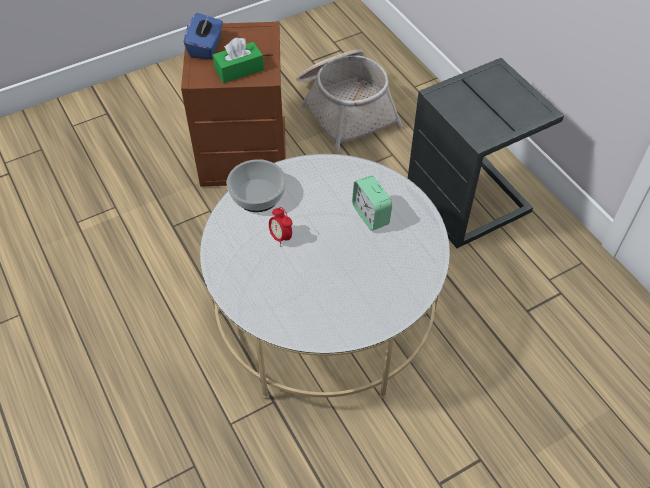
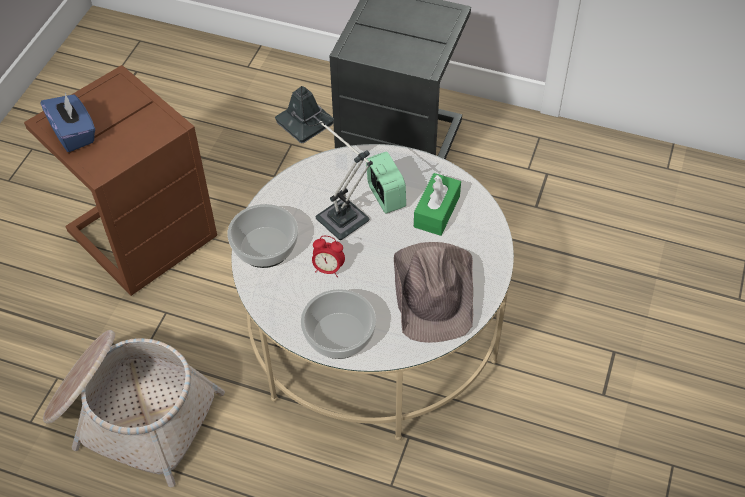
camera: 40 degrees left, 0 degrees up
green tissue box [213,38,264,83] -> green tissue box moved to [414,173,461,236]
basket [296,49,403,152] -> basket moved to [43,330,225,487]
alarm clock [352,175,392,231] -> alarm clock turned 135 degrees counterclockwise [366,151,406,214]
none -> table lamp [275,86,373,240]
none -> bowl [301,289,376,359]
none -> brown hat [394,242,473,343]

